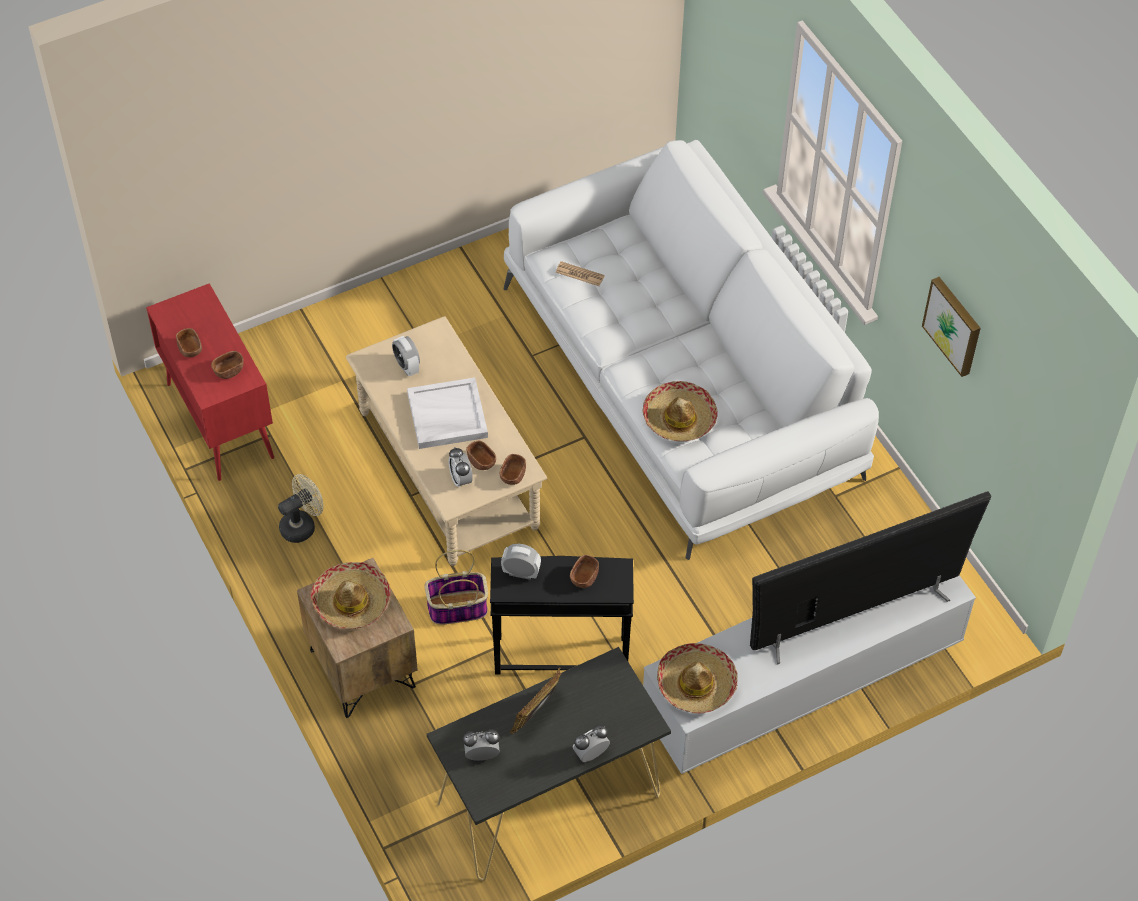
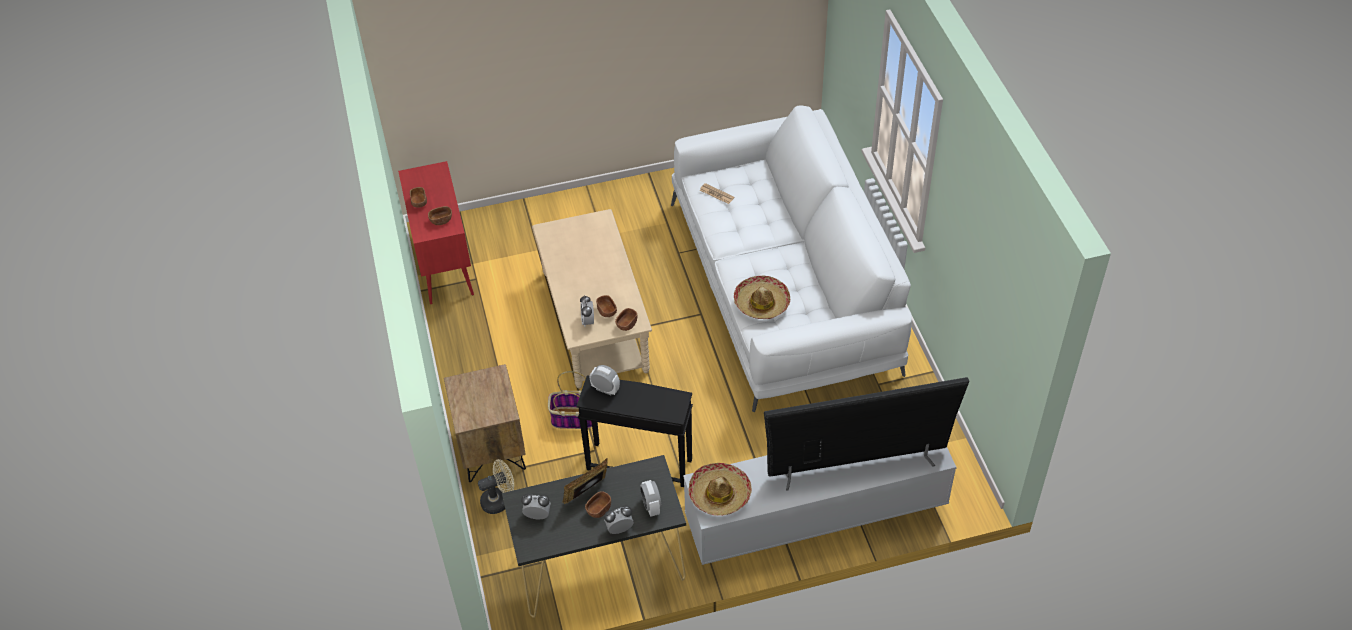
camera: 15 degrees right, 5 degrees down
beige fan [278,474,324,543] -> beige fan moved to [478,459,514,514]
hat [311,562,391,629] -> none
alarm clock [392,336,420,376] -> alarm clock moved to [640,480,661,517]
white tray [407,377,488,449] -> none
brown bowl [570,555,599,588] -> brown bowl moved to [585,491,611,518]
picture [922,277,981,377] -> none

